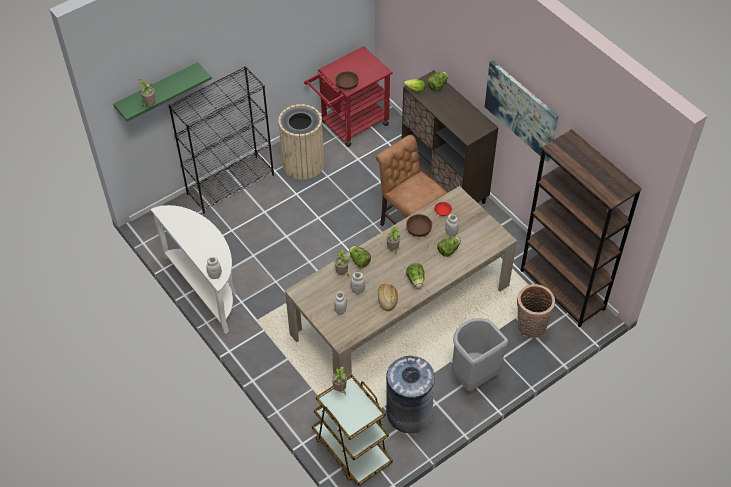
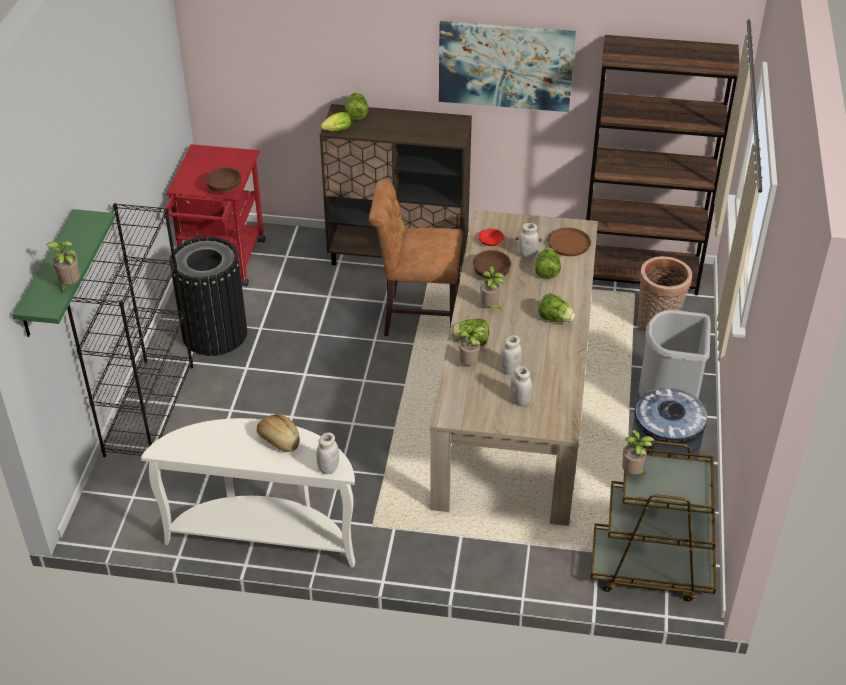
camera: 45 degrees left, 10 degrees down
beige trash can [278,104,324,180] -> black trash can [170,236,247,356]
bread [378,284,398,311] -> bread moved to [257,414,300,452]
none -> brown frying pan [516,228,591,256]

